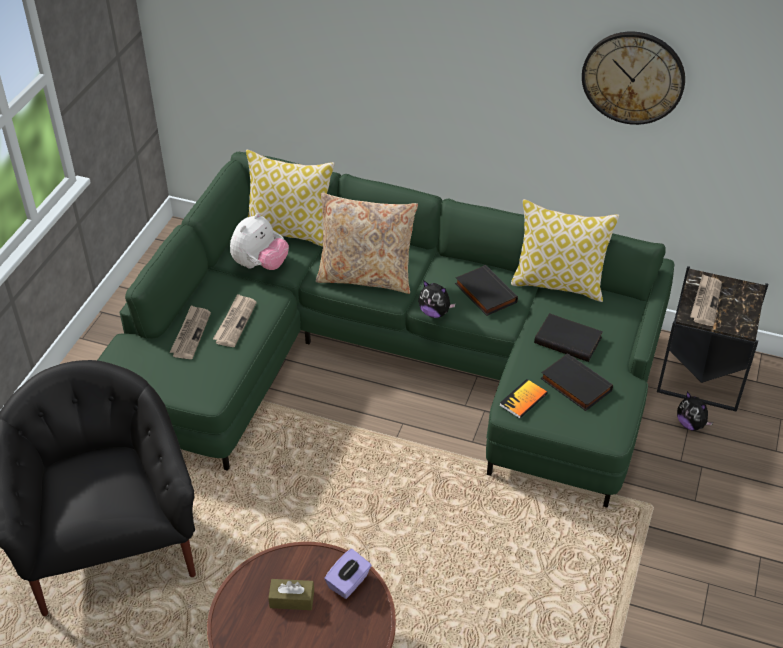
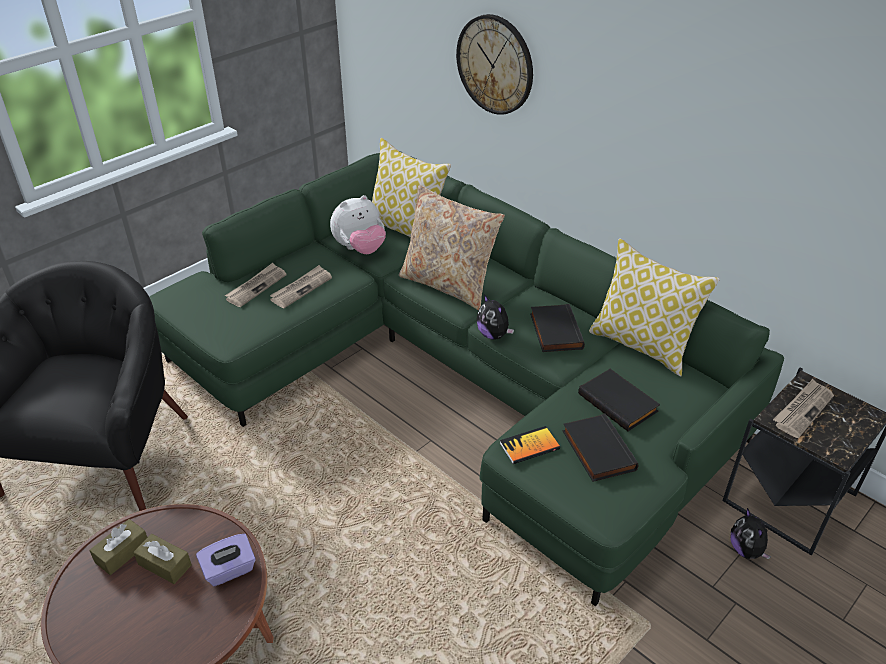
camera: 25 degrees right, 5 degrees down
wall clock [582,32,685,125] -> wall clock moved to [456,14,533,115]
none -> brown tissue box [89,519,148,575]

